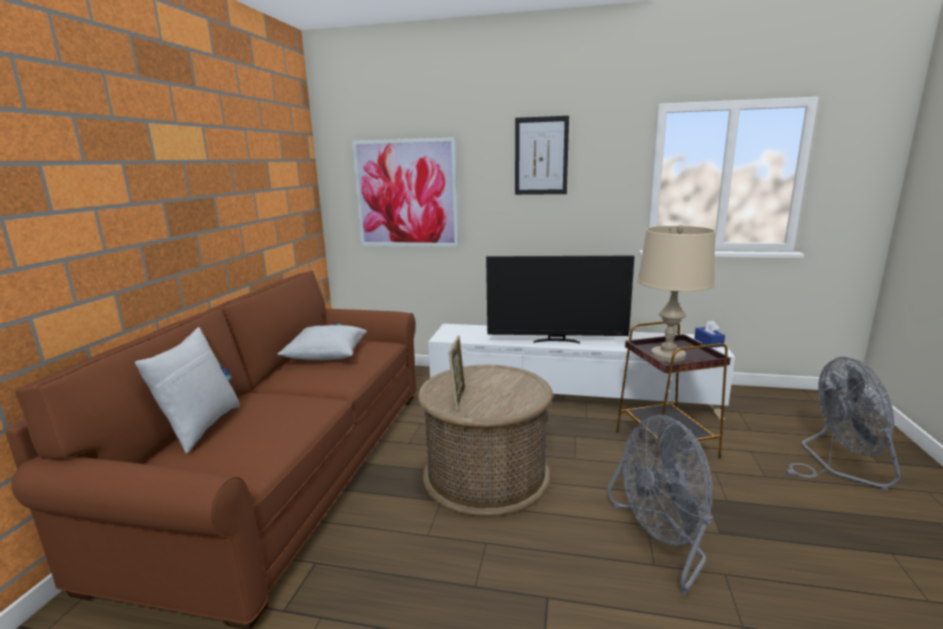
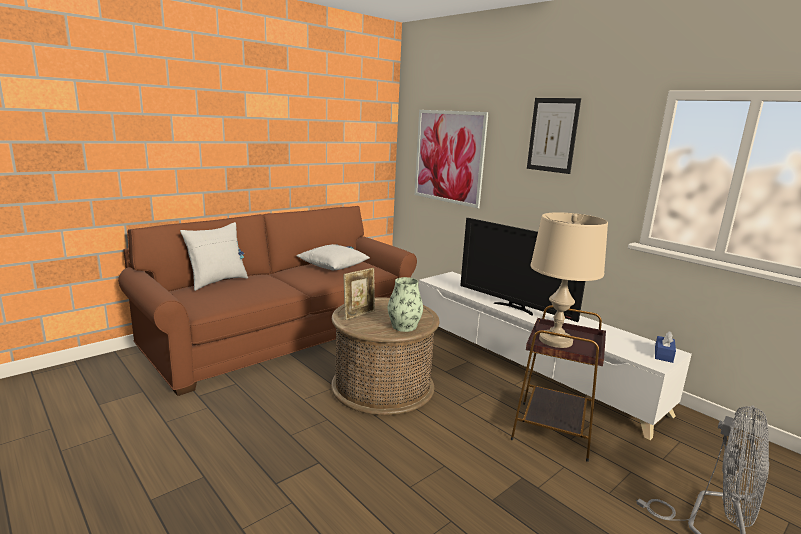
camera: 35 degrees right, 0 degrees up
grey fan [607,415,713,596] -> none
none -> vase [388,277,423,332]

